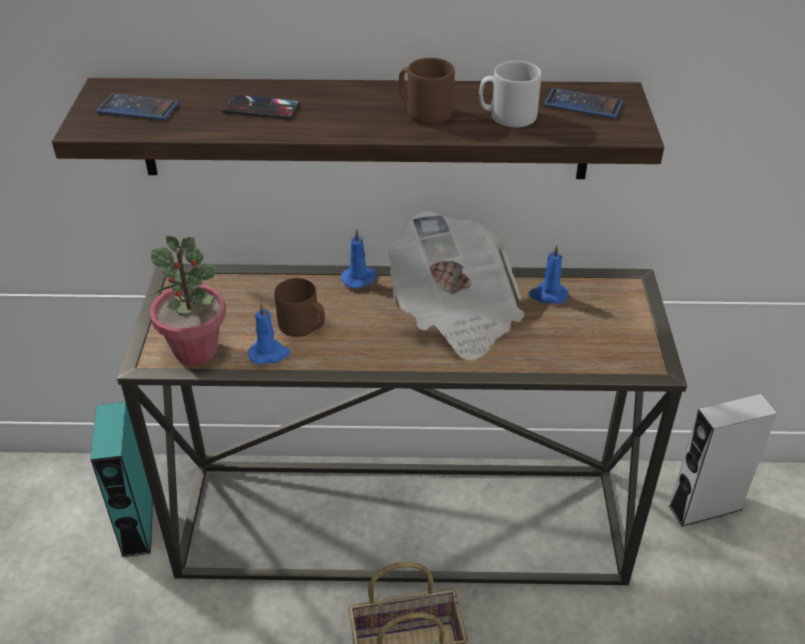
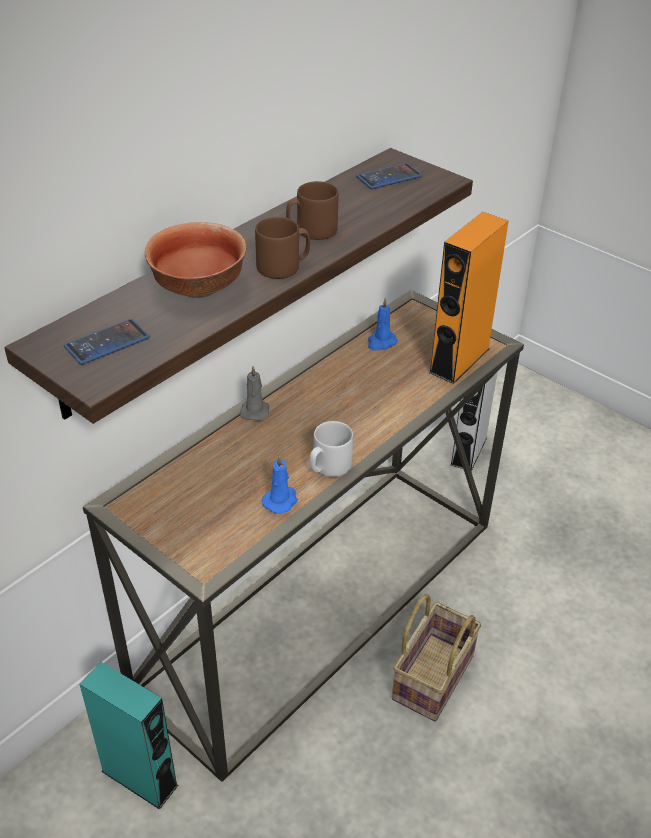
camera: 50 degrees left, 0 degrees up
potted plant [150,236,226,365] -> none
phone [221,94,300,119] -> bowl [145,222,246,298]
brown mug [275,278,325,337] -> brown mug moved to [255,217,310,279]
blue candle [341,229,377,289] -> grey candle [239,366,269,421]
newspaper [387,211,525,361] -> none
grey mug [479,61,541,128] -> grey mug moved to [310,421,353,477]
none -> orange speaker [429,212,509,384]

